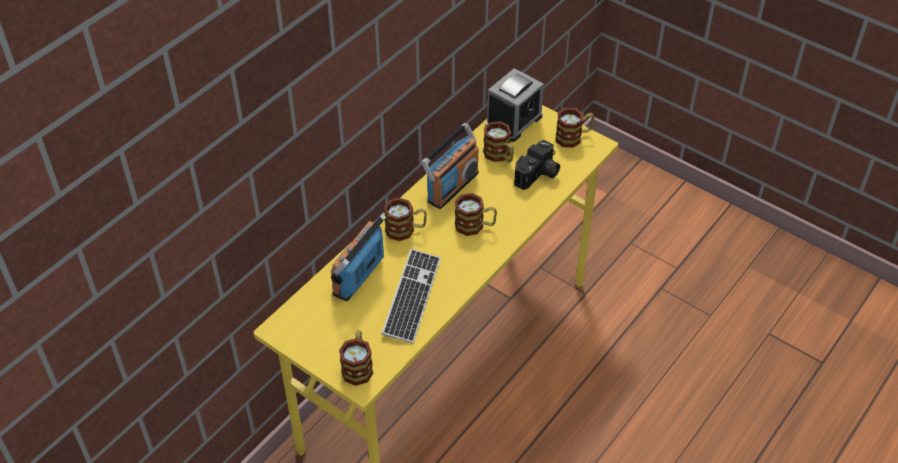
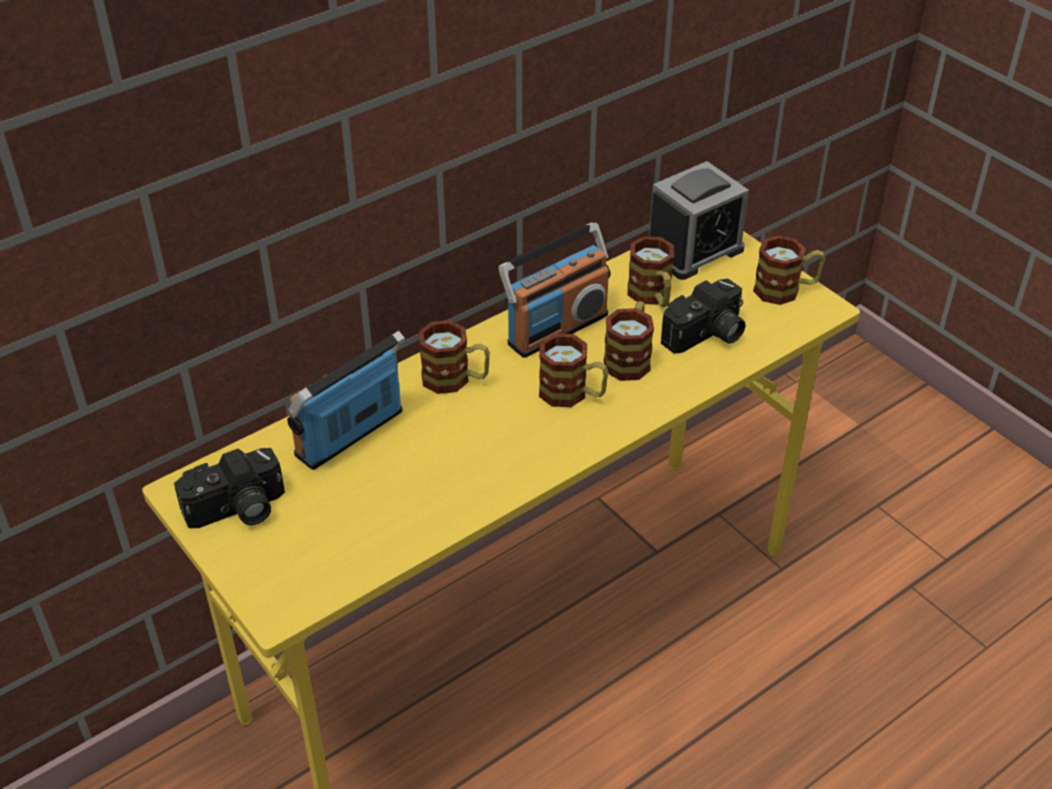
camera: 15 degrees right, 5 degrees down
mug [339,330,373,386] -> mug moved to [604,301,654,381]
keyboard [381,249,441,344] -> none
none -> camera [174,448,285,528]

